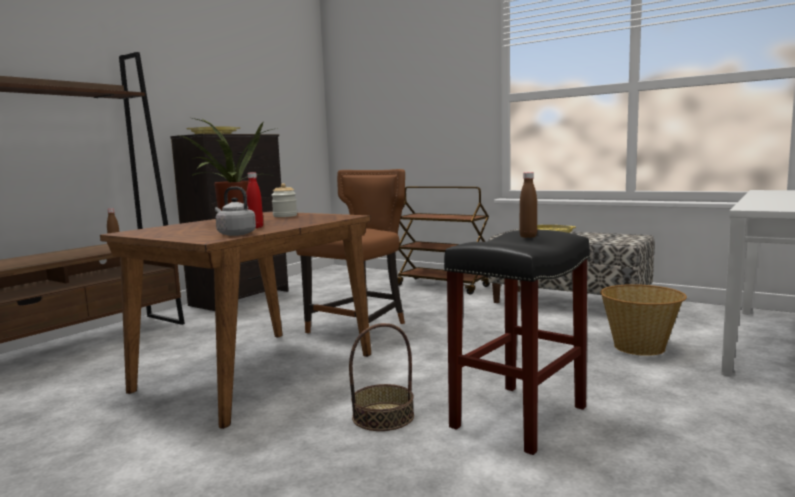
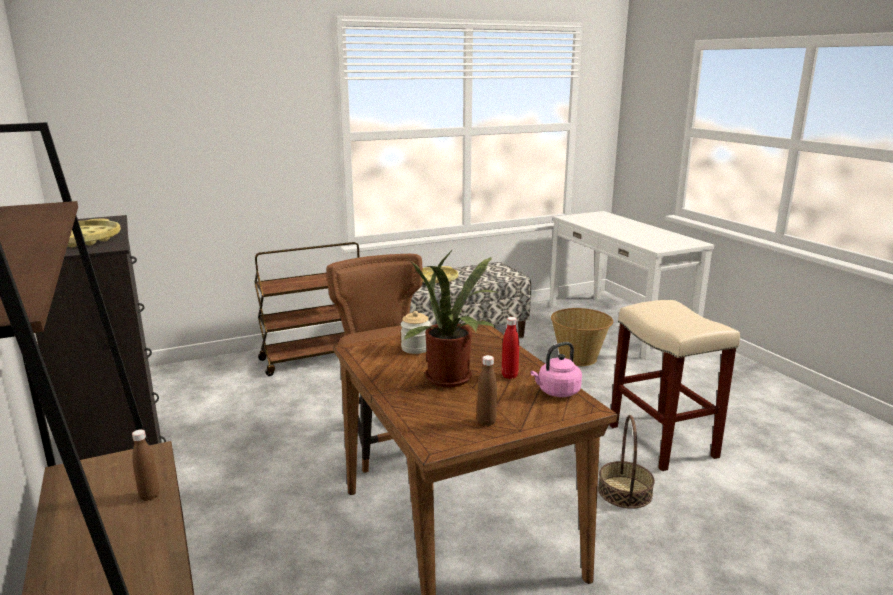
camera: 60 degrees left, 10 degrees up
grey kettle [215,187,256,236] -> pink kettle [530,342,582,397]
black stool [444,229,590,455] -> beige stool [609,300,740,471]
brown bottle [520,172,537,238] -> brown bottle moved to [477,355,497,426]

